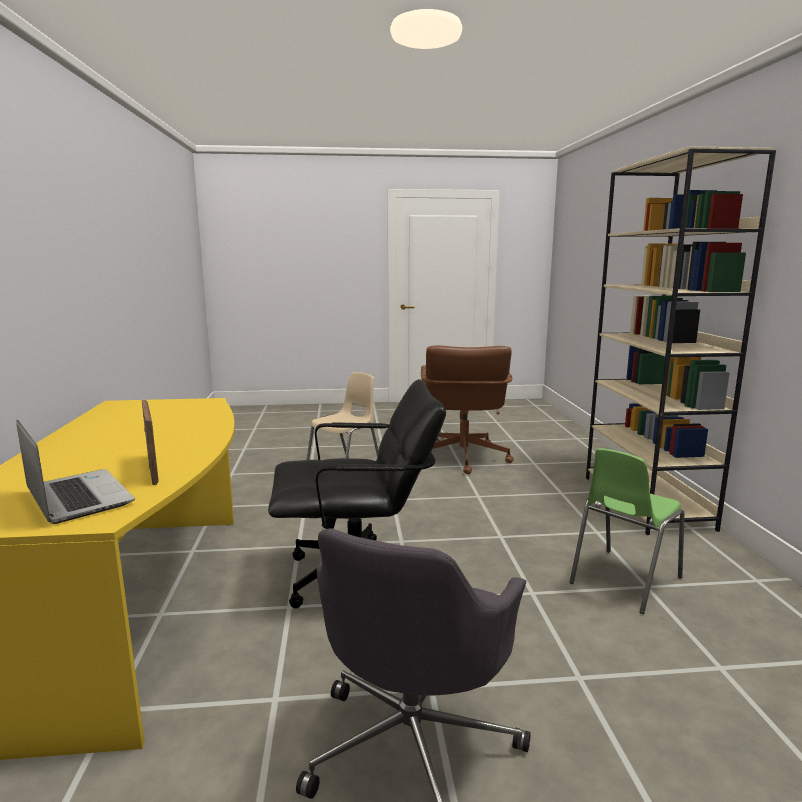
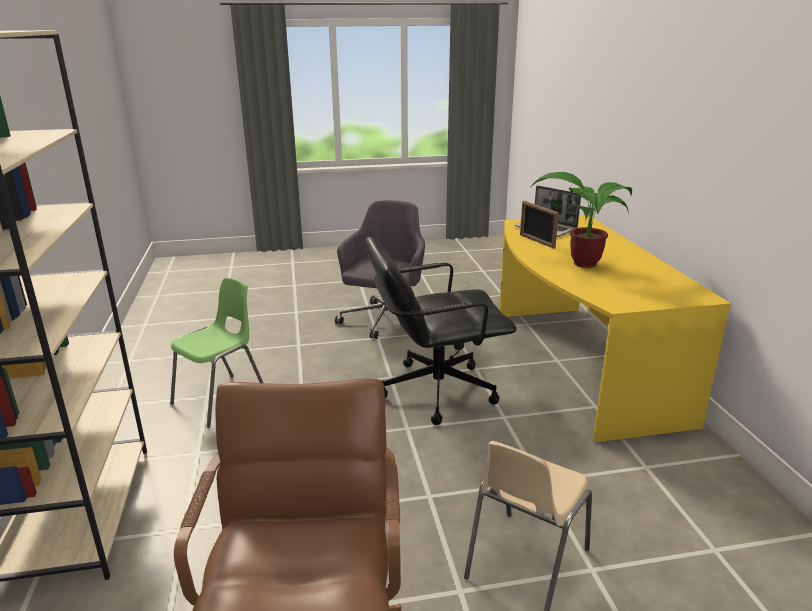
camera: 175 degrees right, 10 degrees up
none -> potted plant [530,172,632,268]

